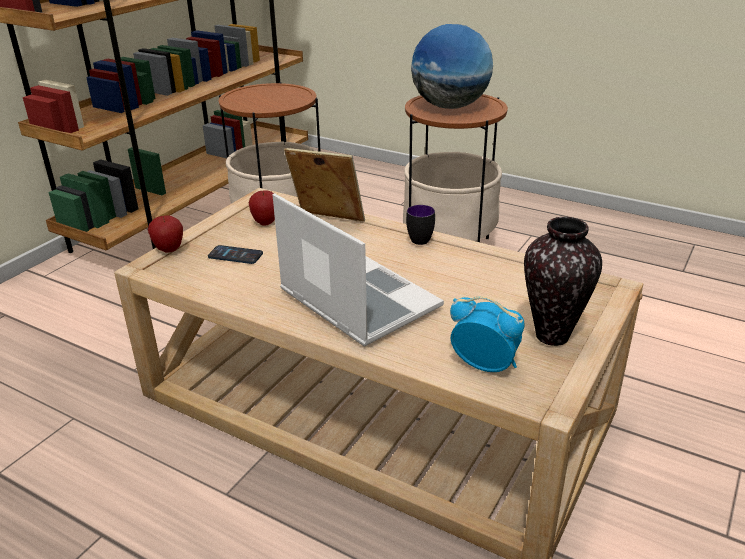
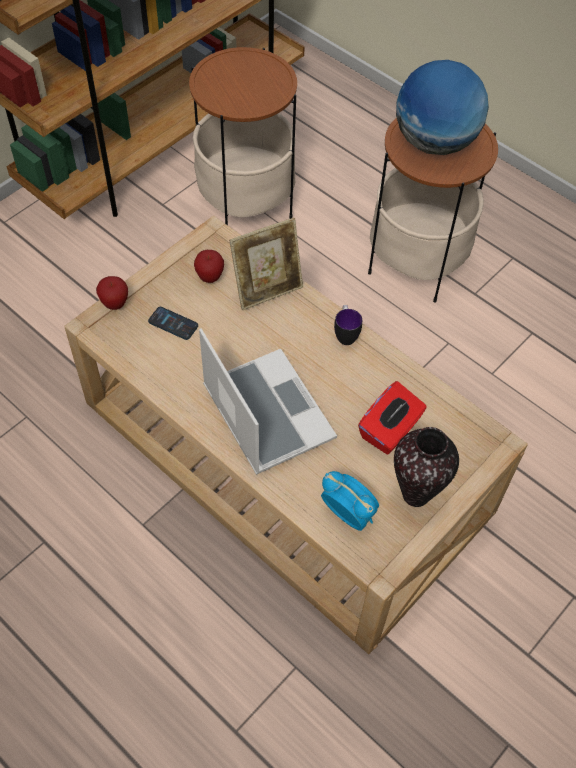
camera: 10 degrees right, 25 degrees up
picture frame [284,148,365,222] -> picture frame turned 120 degrees clockwise [229,218,303,310]
none -> red tissue box [358,381,427,455]

